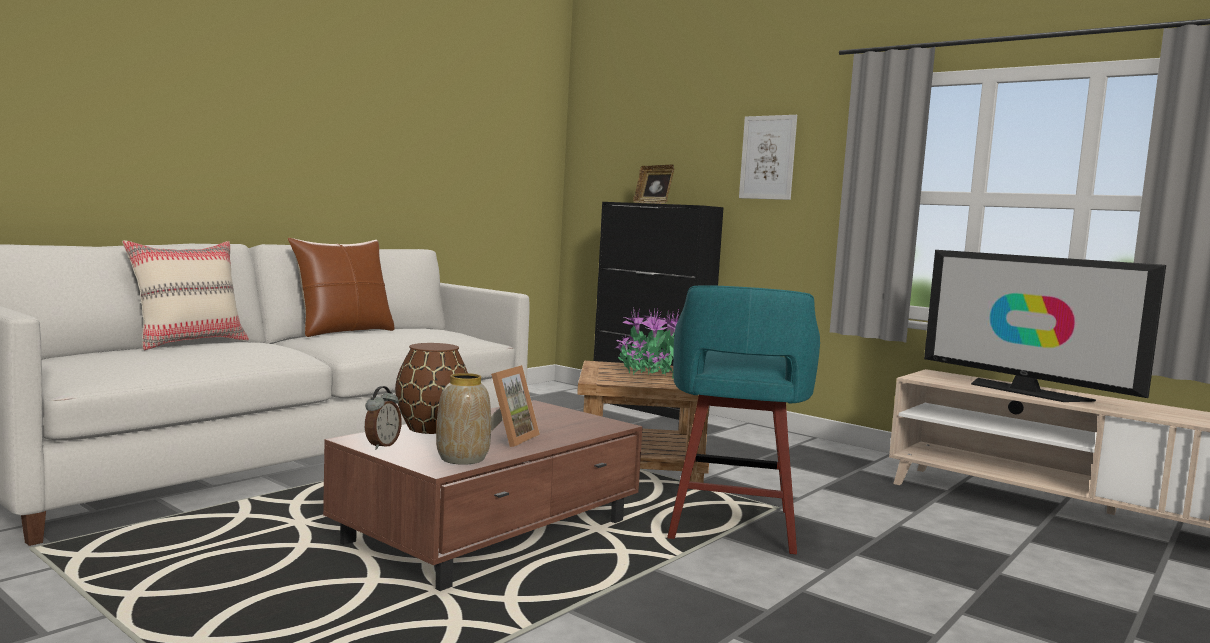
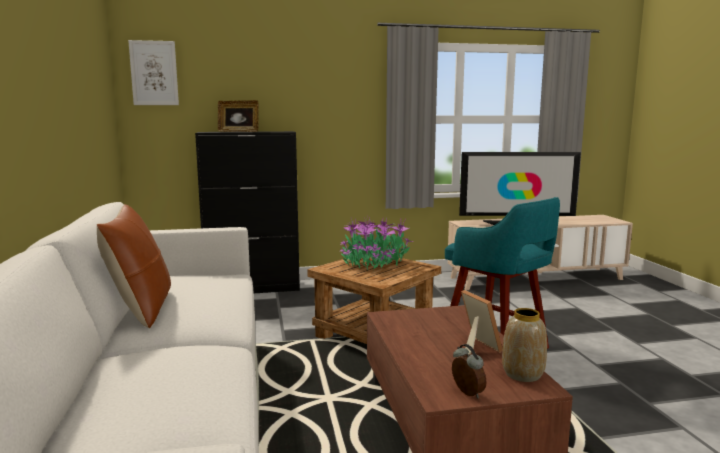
camera: 50 degrees left, 5 degrees up
beige pillow [122,240,249,350] -> none
brown vase [395,343,468,434] -> none
picture [739,115,797,200] -> picture moved to [128,40,179,105]

